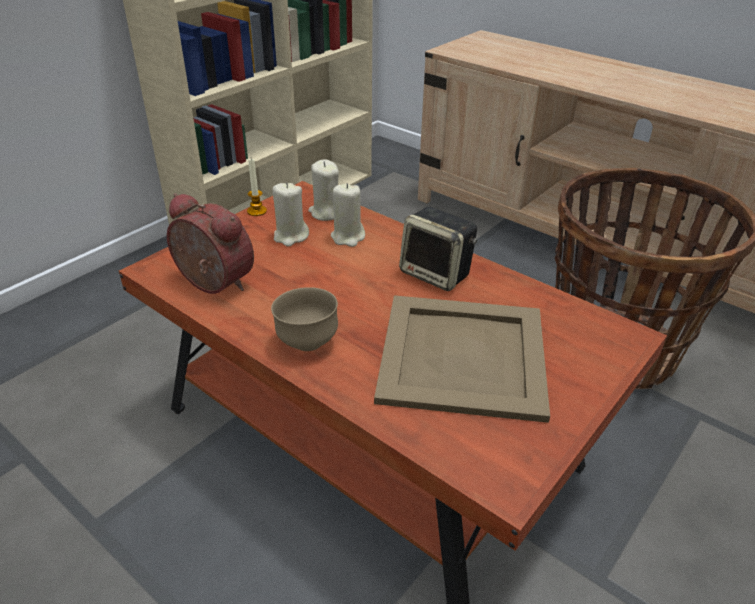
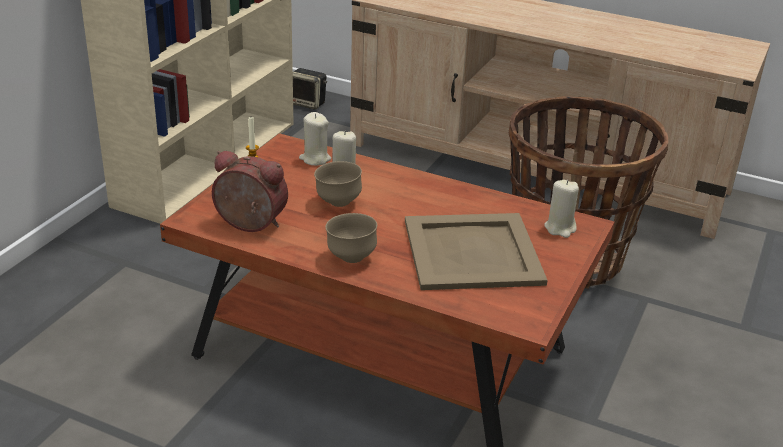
camera: 15 degrees left, 5 degrees down
beige candle [272,183,309,247] -> beige candle moved to [544,180,579,238]
speaker [399,207,477,291] -> speaker moved to [293,68,327,109]
none -> brown bowl [314,161,362,207]

